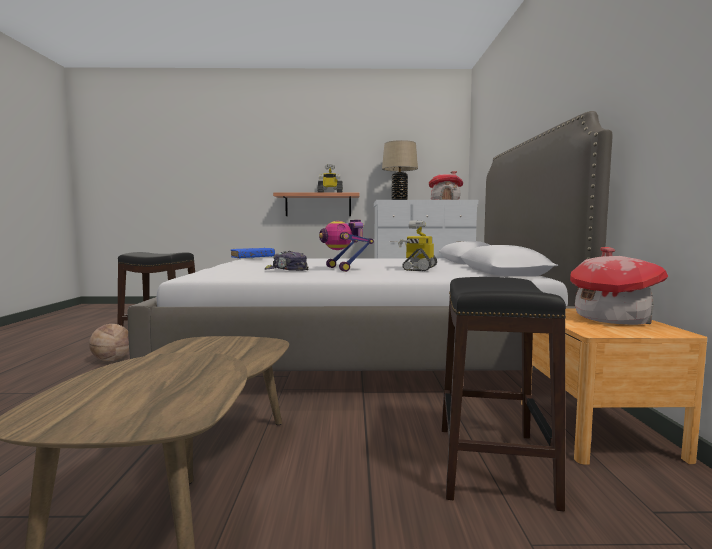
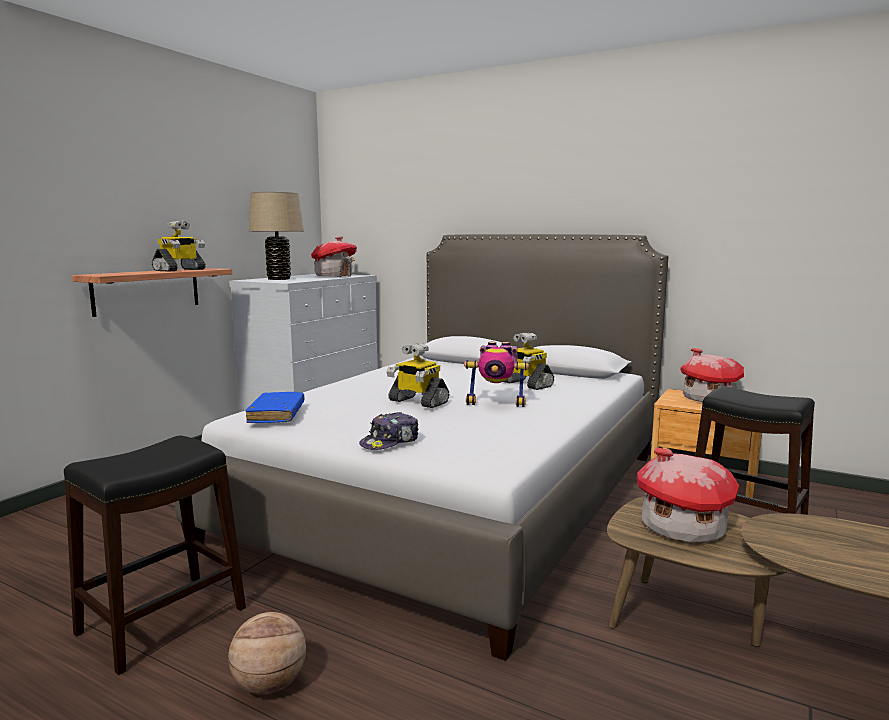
camera: 60 degrees left, 5 degrees up
cap [264,251,308,271] -> cap moved to [359,412,418,450]
none -> toy robot [386,343,449,408]
none -> toy house [636,448,739,542]

